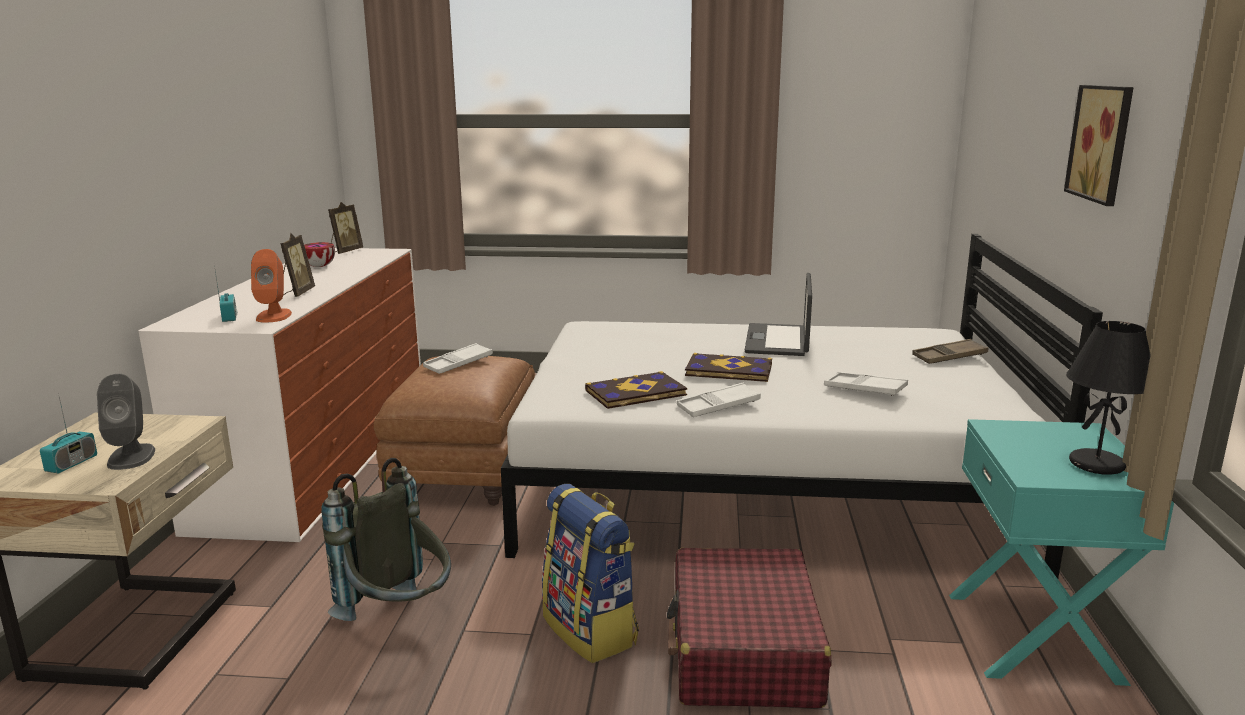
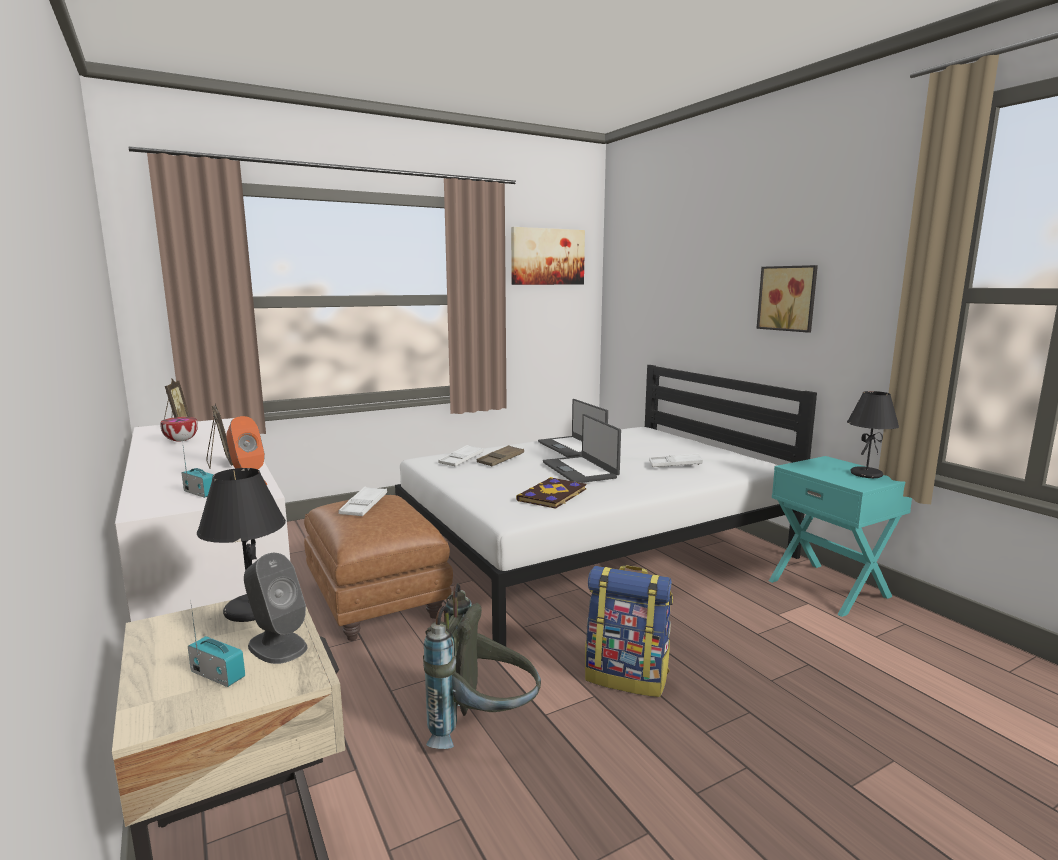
camera: 35 degrees left, 5 degrees down
radio [40,393,97,473] -> radio turned 45 degrees counterclockwise [188,600,245,687]
red suitcase [667,548,831,708] -> none
white tray [677,383,761,417] -> white tray moved to [438,445,484,466]
book [685,353,772,382] -> laptop [543,414,621,483]
brown tray [912,339,988,364] -> brown tray moved to [477,445,524,466]
none -> black table lamp [197,468,286,622]
none -> picture [511,227,585,285]

